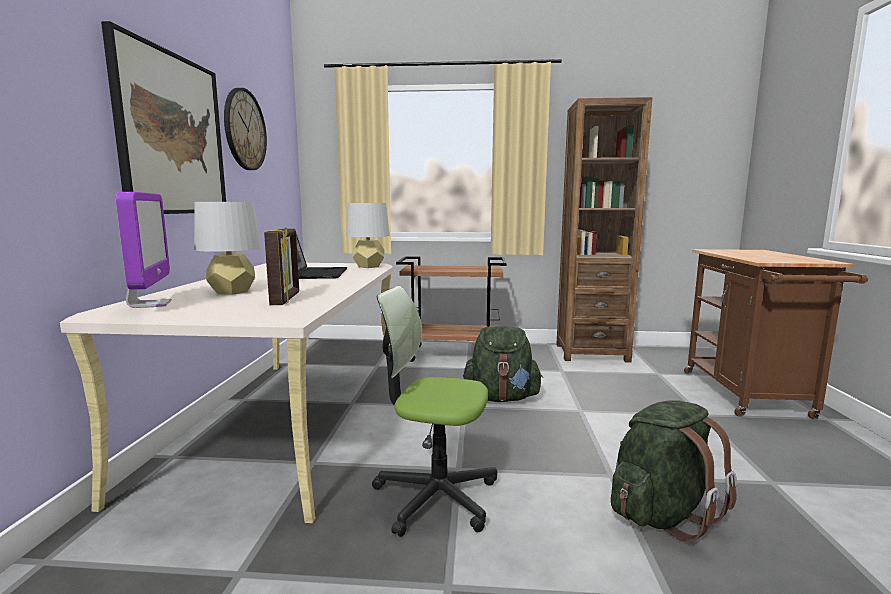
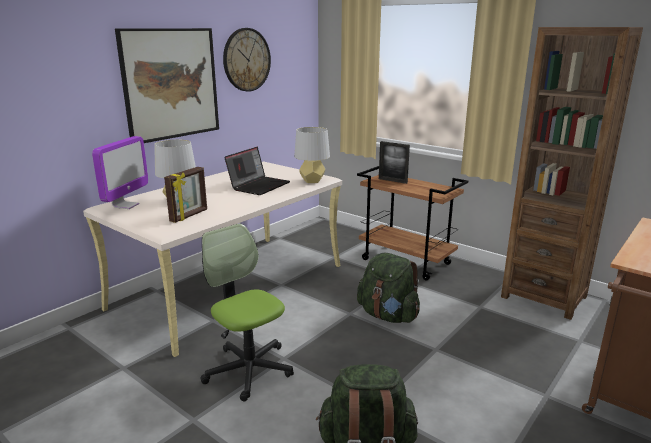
camera: 35 degrees right, 10 degrees up
none -> picture frame [379,141,410,184]

